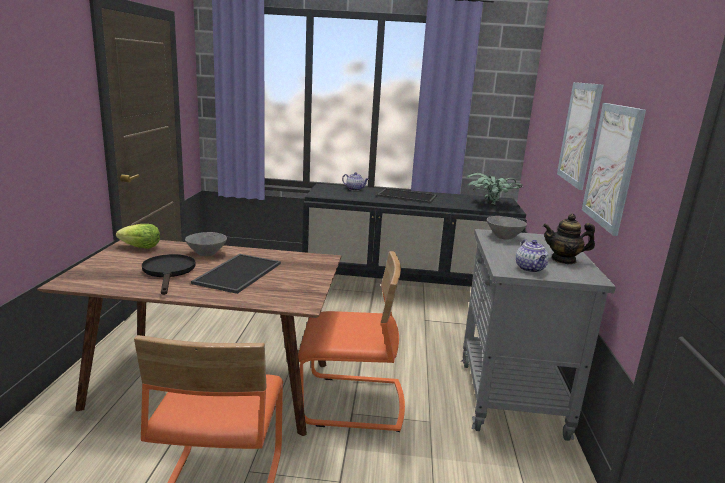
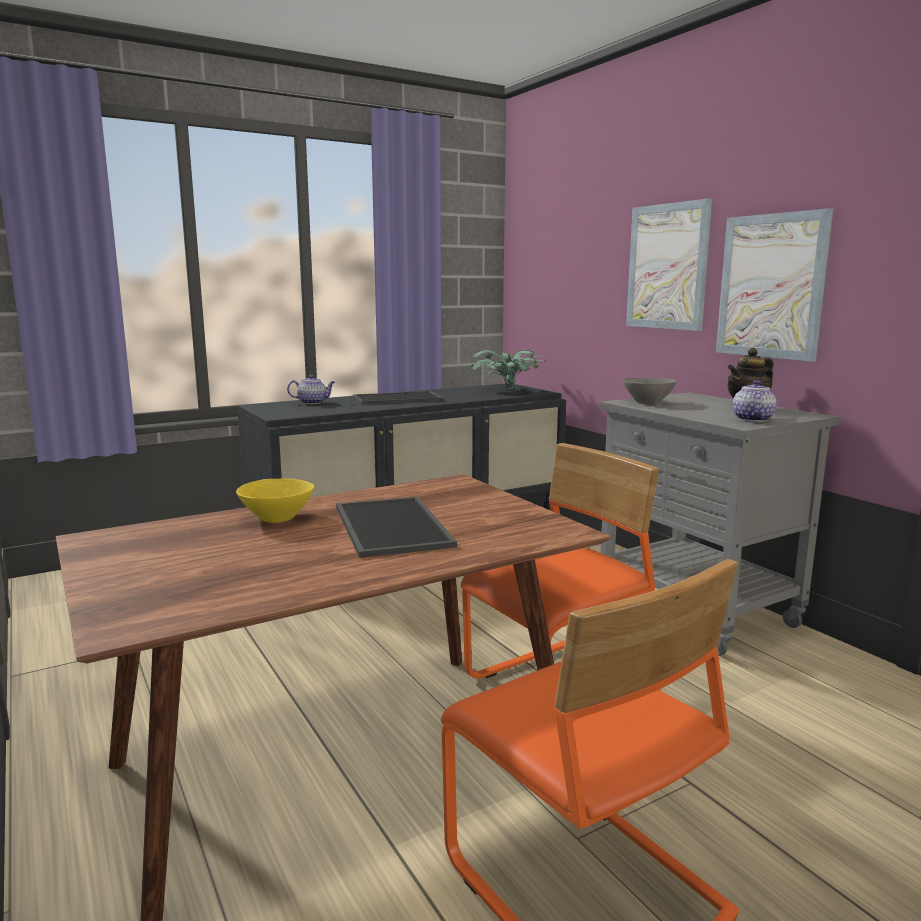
camera: 35 degrees left, 5 degrees down
lettuce [116,224,160,249] -> none
black frying pan [142,254,195,295] -> none
grey bowl [185,232,227,256] -> yellow bowl [236,478,314,523]
teapot [516,239,549,273] -> teapot turned 120 degrees counterclockwise [733,380,776,422]

